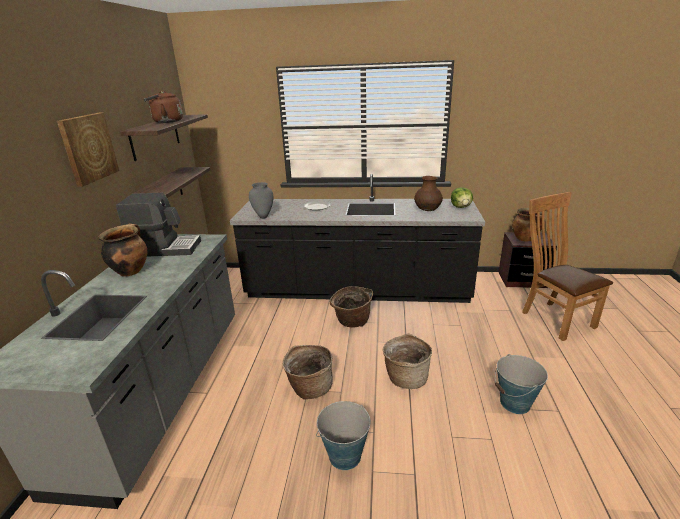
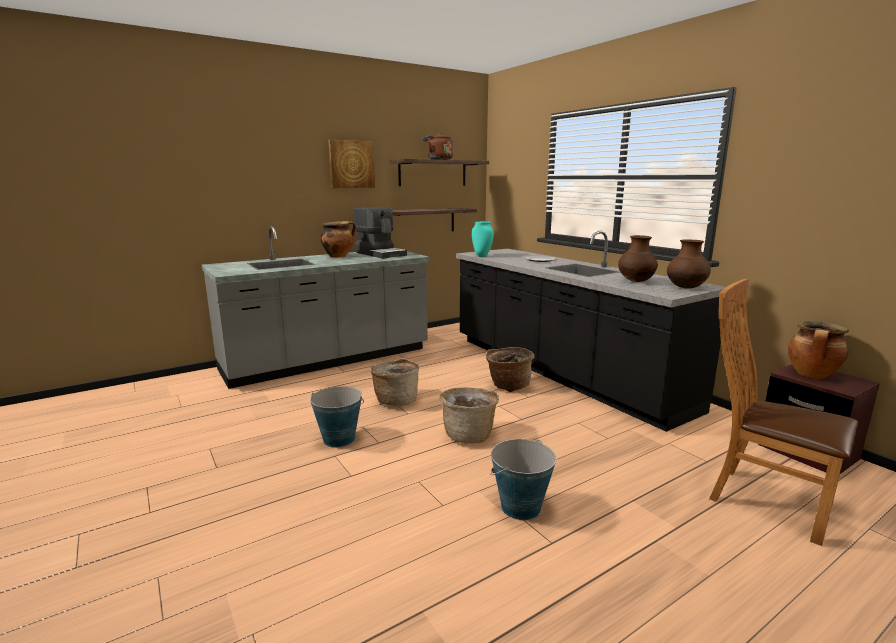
camera: 50 degrees right, 10 degrees down
grey vase [249,182,274,219] -> turquoise vase [472,221,494,257]
lettuce [451,188,473,208] -> brown vase [667,239,711,289]
brown chair [522,192,613,341] -> brown chair turned 75 degrees counterclockwise [709,279,858,546]

